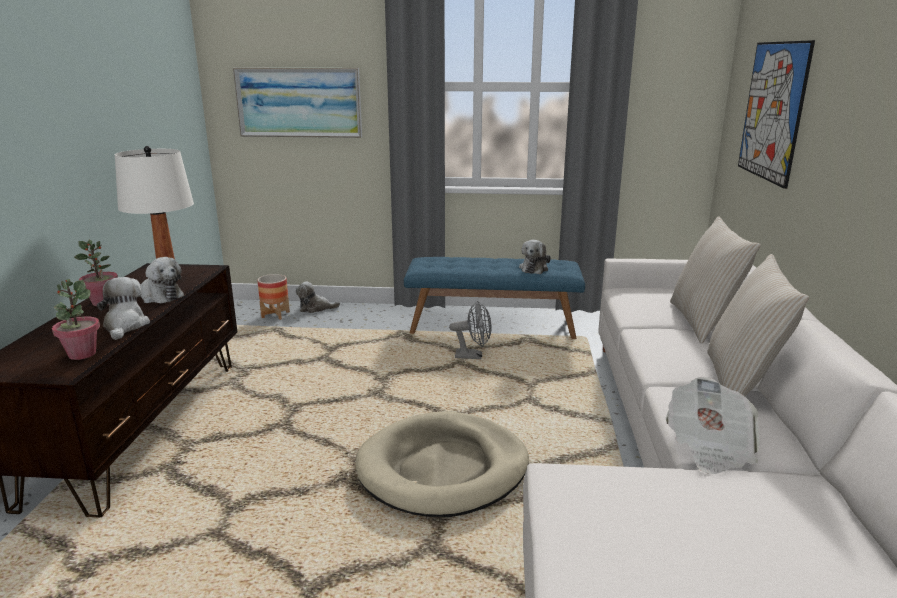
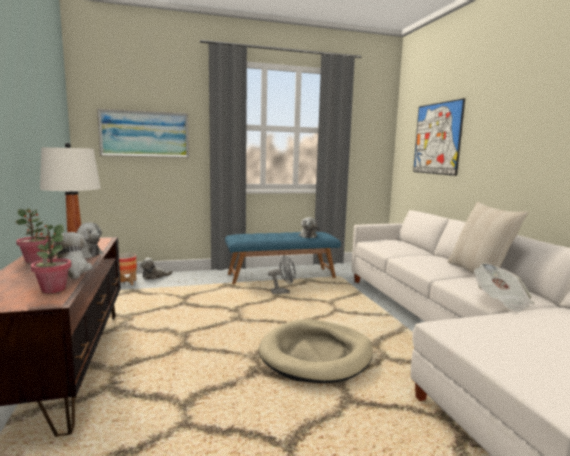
camera: 20 degrees left, 10 degrees down
beige pillow [670,216,761,343] -> none

